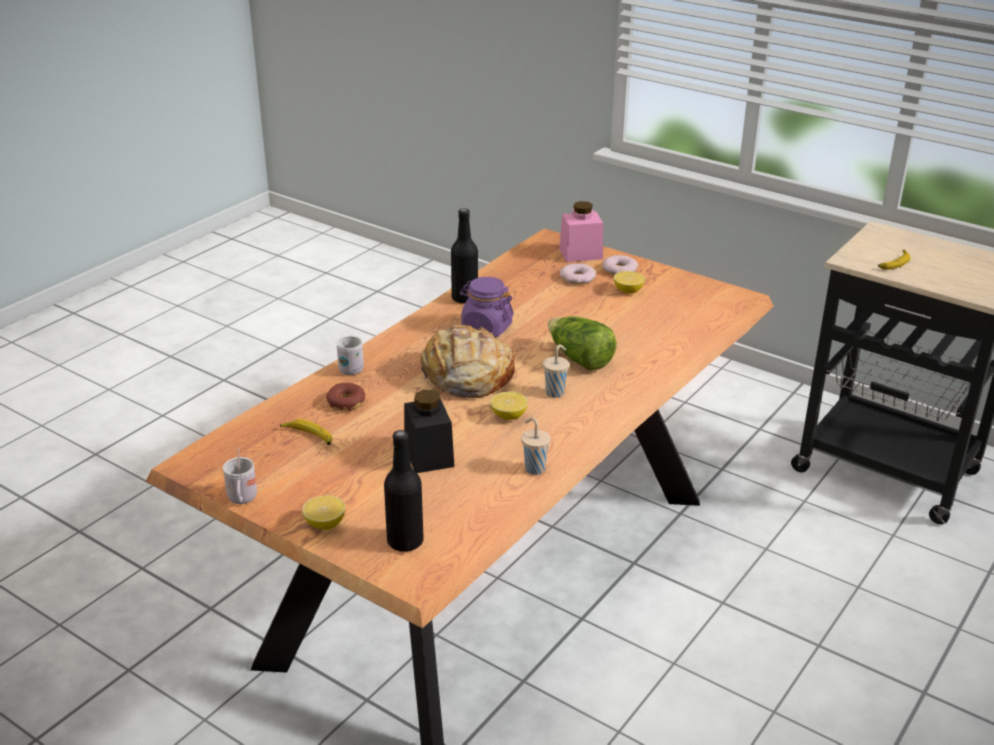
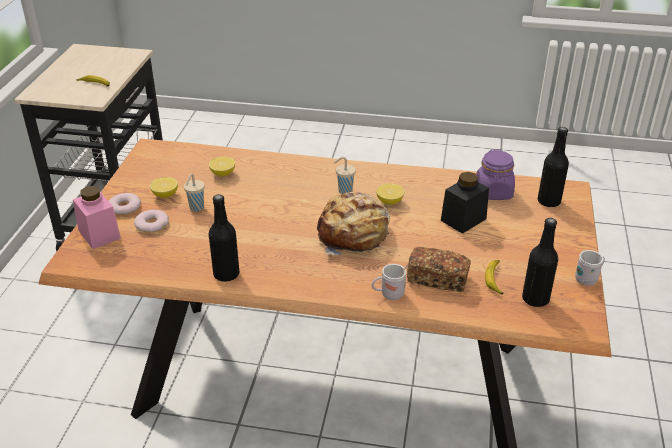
camera: 115 degrees left, 5 degrees up
lemon [302,495,346,530] -> lemon moved to [209,157,235,177]
donut [326,383,365,411] -> bread [407,247,471,292]
purple jar [460,277,514,337] -> purple jar moved to [476,149,515,200]
beige cup [521,417,551,475] -> beige cup moved to [184,173,205,211]
lettuce [548,316,617,370] -> none
none -> black bottle [522,218,558,307]

